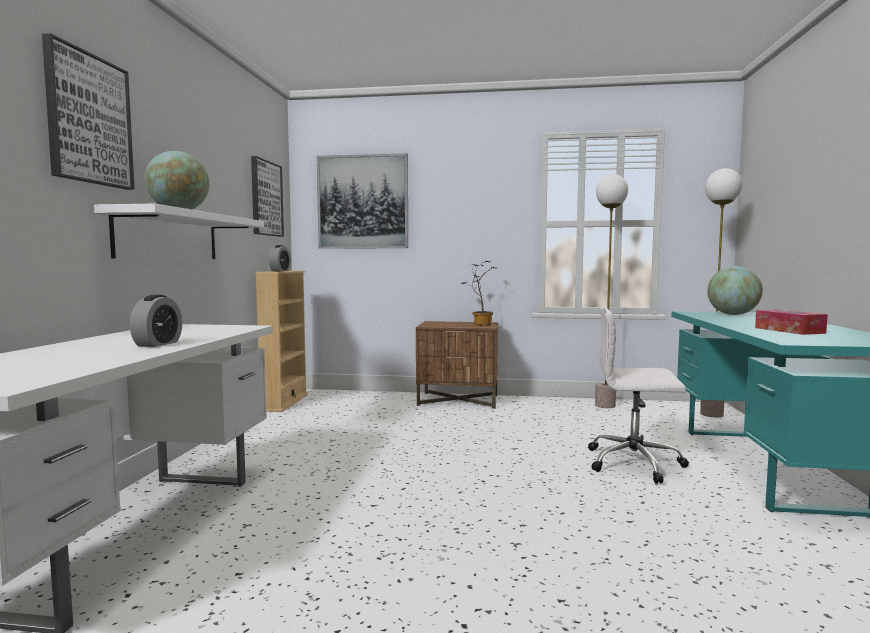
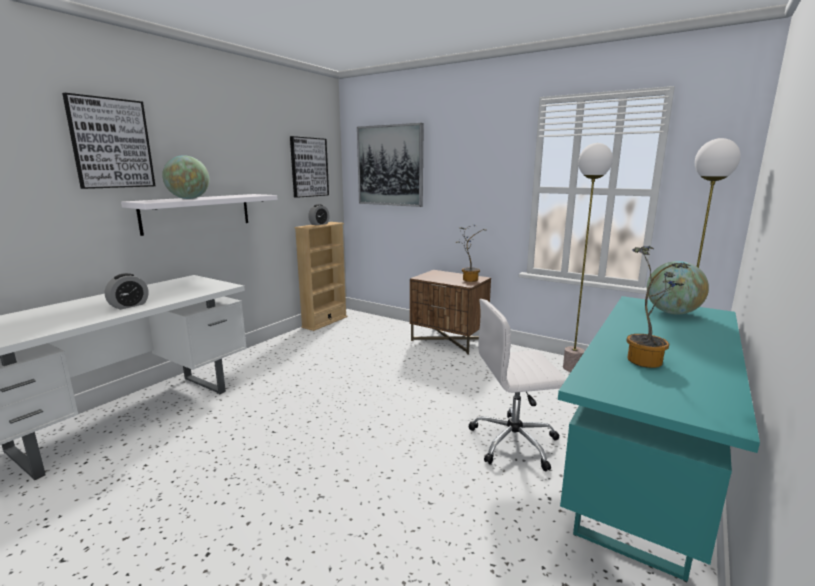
camera: 25 degrees right, 10 degrees up
white office chair [588,307,689,484] -> white office chair turned 45 degrees counterclockwise [468,299,567,471]
tissue box [755,310,828,335] -> potted plant [627,246,691,368]

